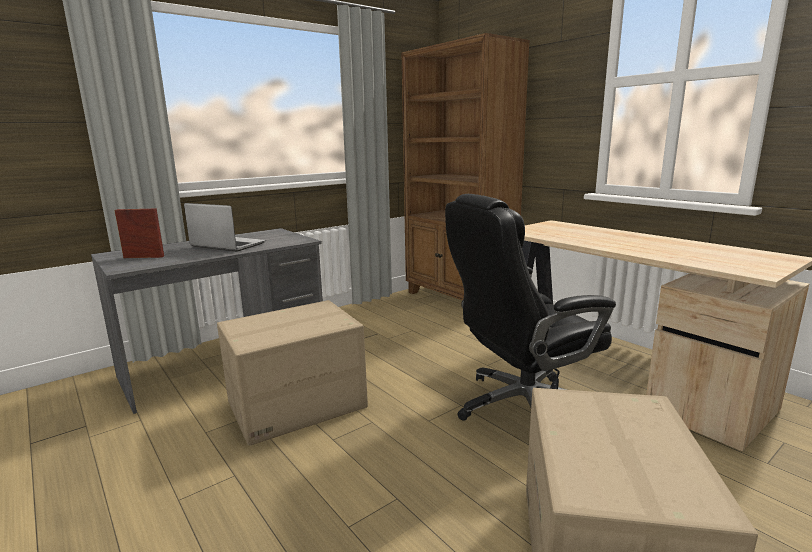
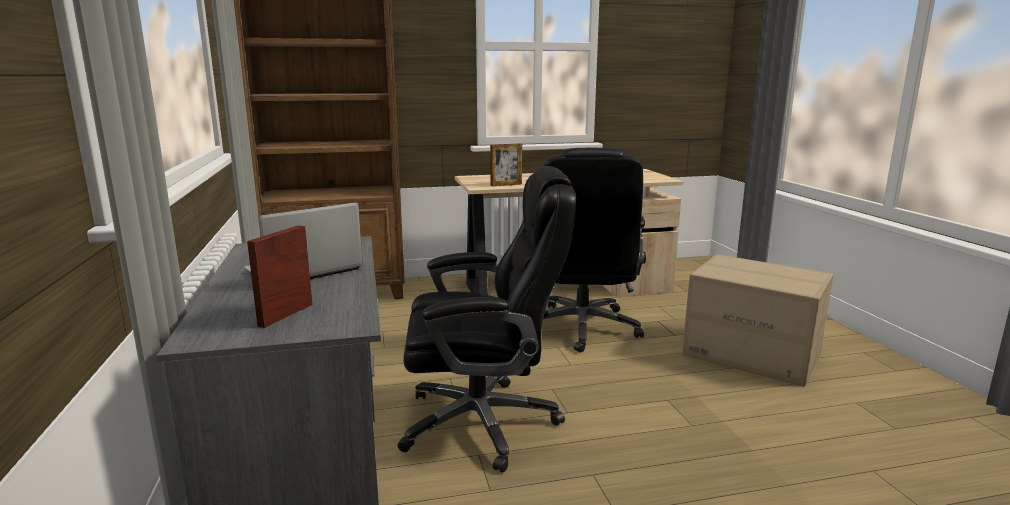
camera: 65 degrees left, 0 degrees up
cardboard box [217,300,368,446] -> black office chair [397,166,576,472]
none -> picture frame [490,143,522,186]

